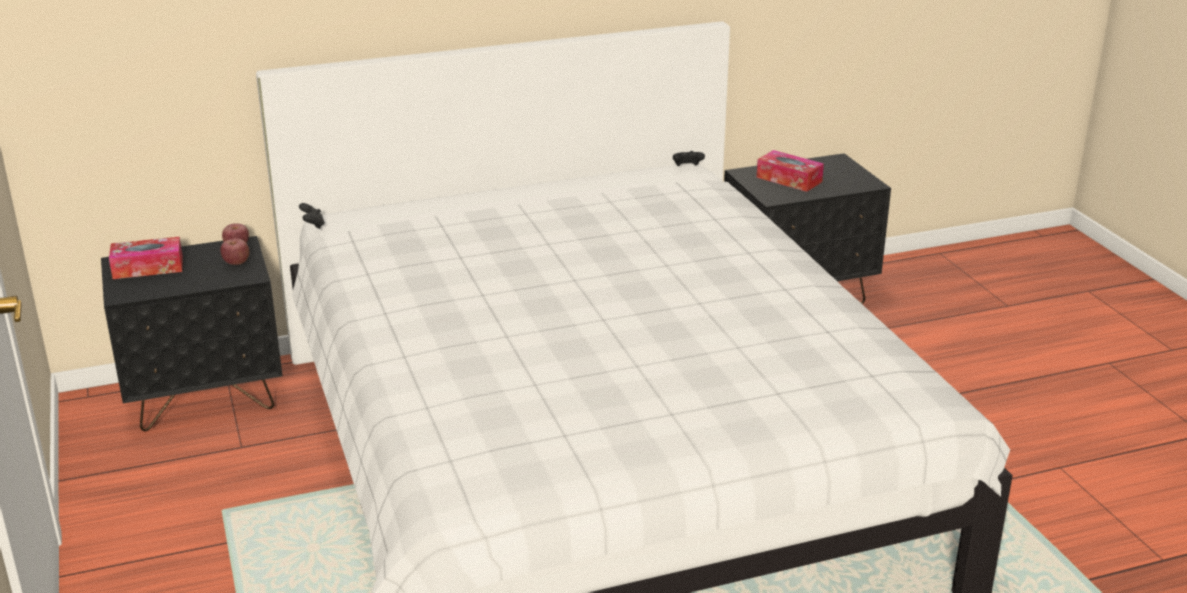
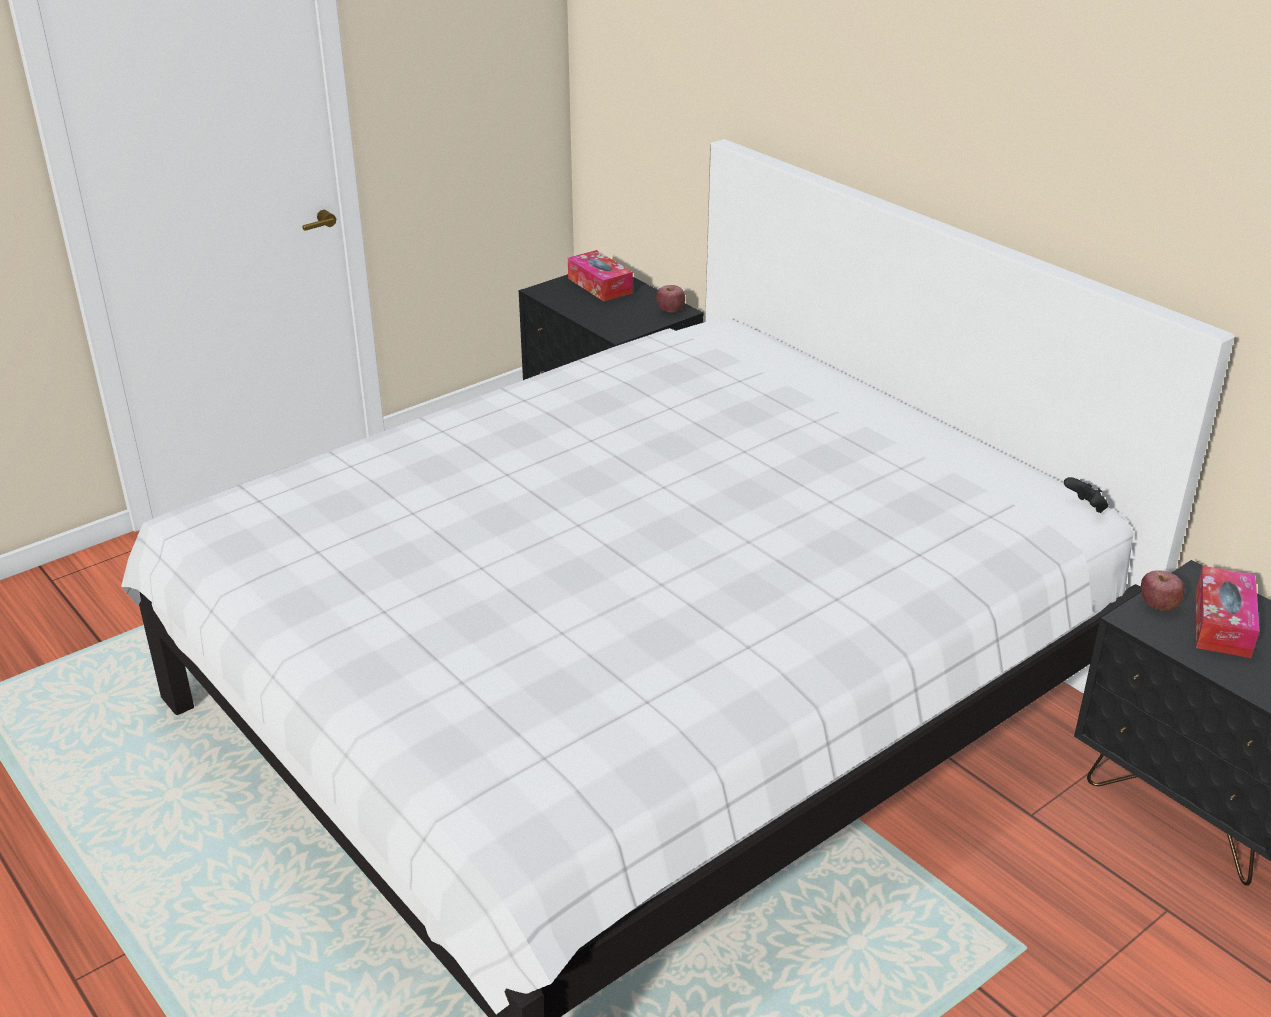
camera: 70 degrees right, 5 degrees up
apple [220,238,249,265] -> apple moved to [1141,570,1184,611]
black game controller [299,203,325,229] -> none

